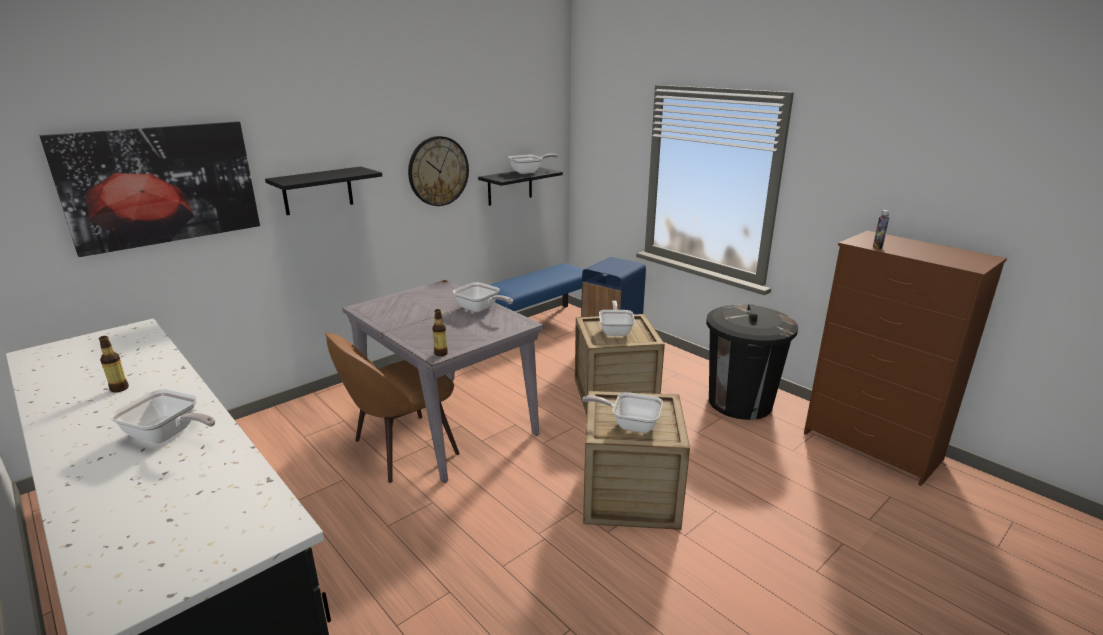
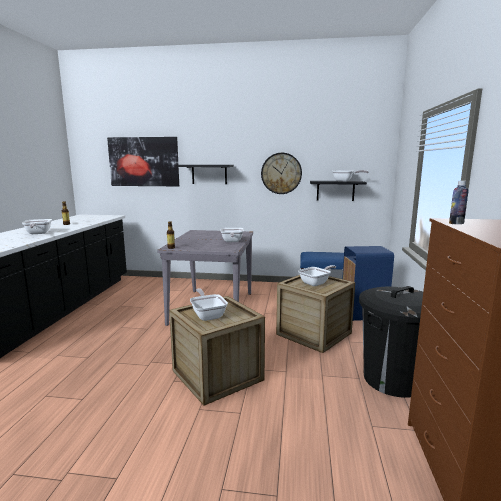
camera: 50 degrees right, 10 degrees down
brown chair [325,333,460,483] -> none

